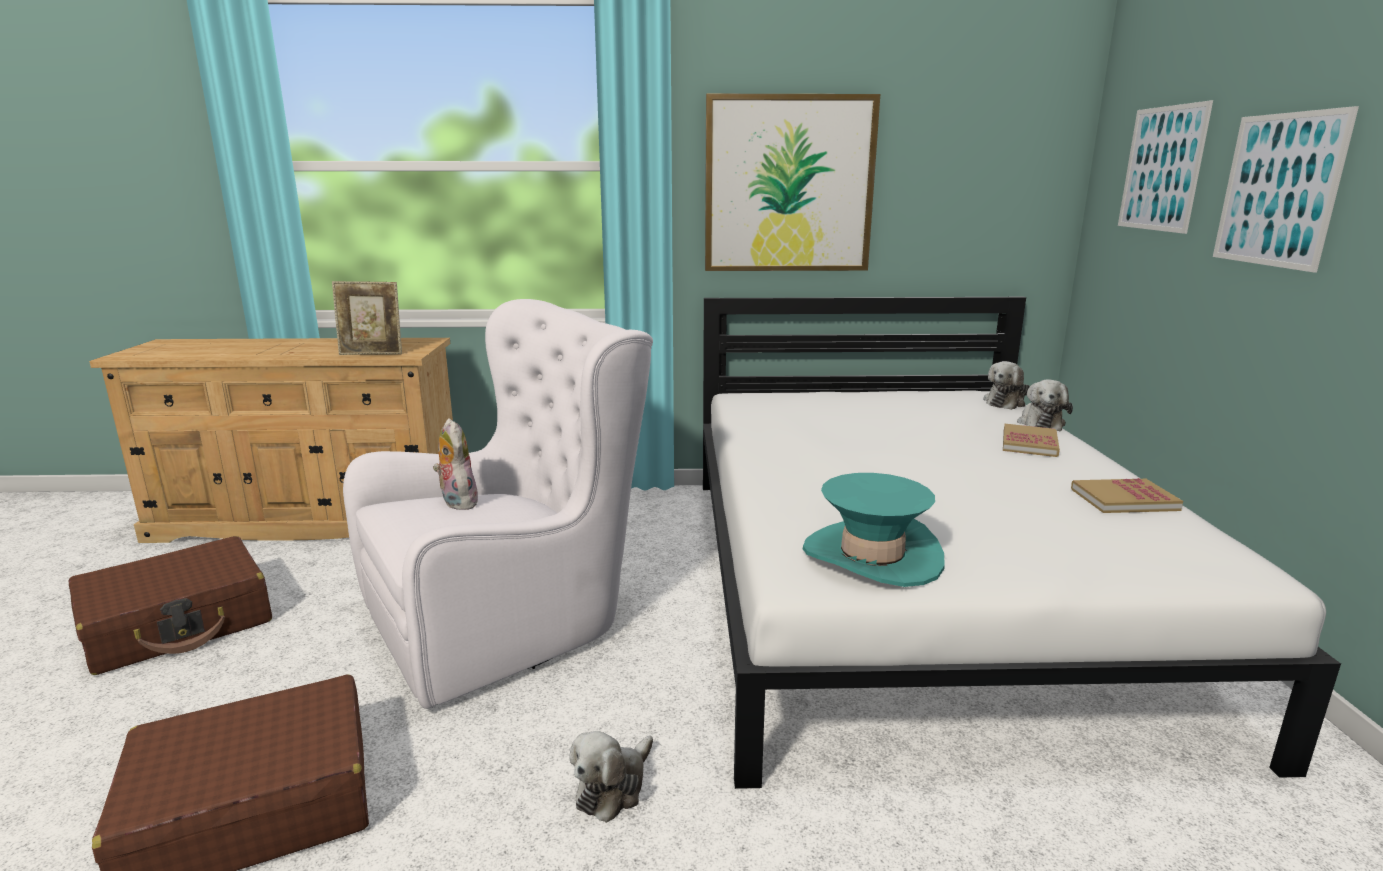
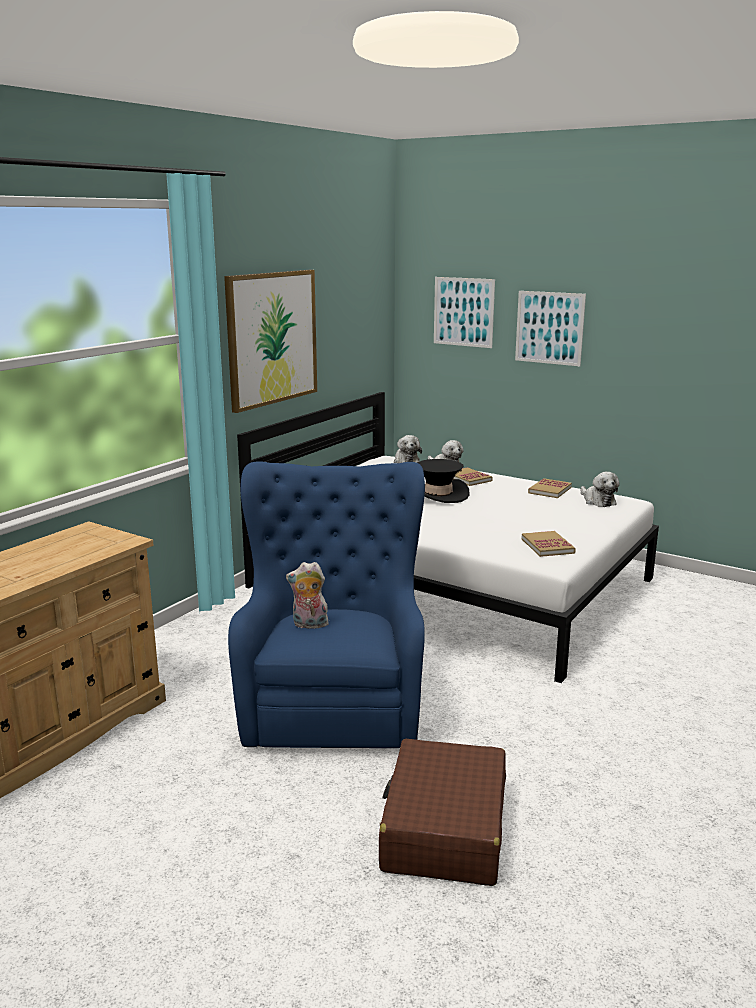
camera: 55 degrees left, 0 degrees up
brown suitcase [69,536,272,675] -> none
picture frame [332,281,402,355] -> none
white armchair [343,299,653,709] -> blue armchair [228,461,425,748]
plush toy [569,731,653,823] -> plush toy moved to [580,472,619,507]
turquoise hat [803,473,945,587] -> book [521,531,576,557]
none -> black hat [417,459,470,503]

